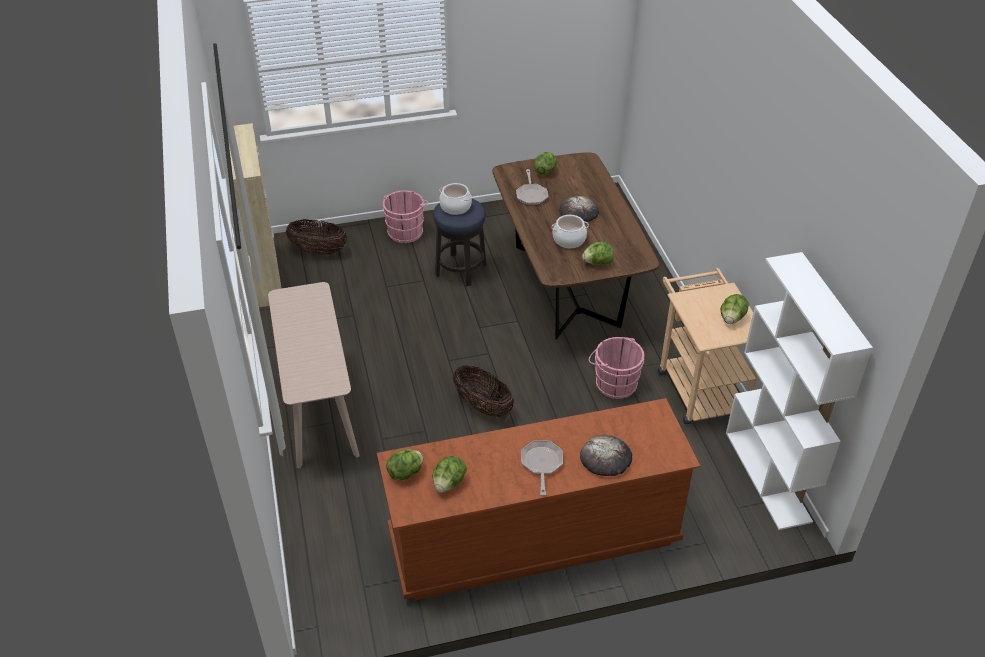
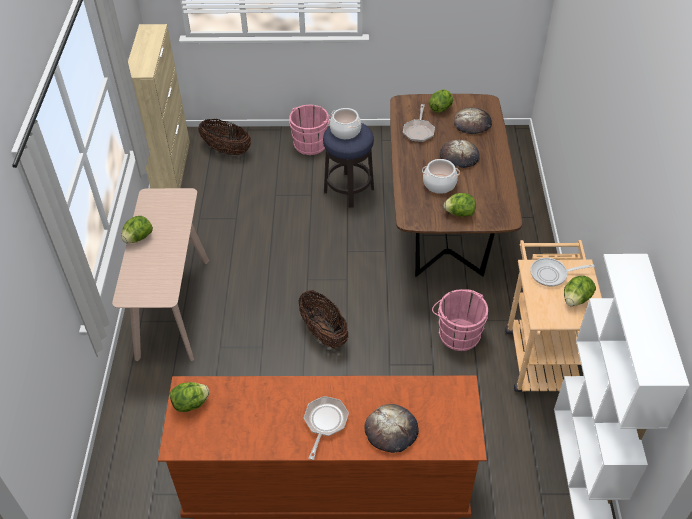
camera: 15 degrees right, 5 degrees up
lettuce [433,456,467,493] -> lettuce moved to [121,216,153,243]
none -> bread [454,107,492,134]
none -> frying pan [530,258,595,286]

